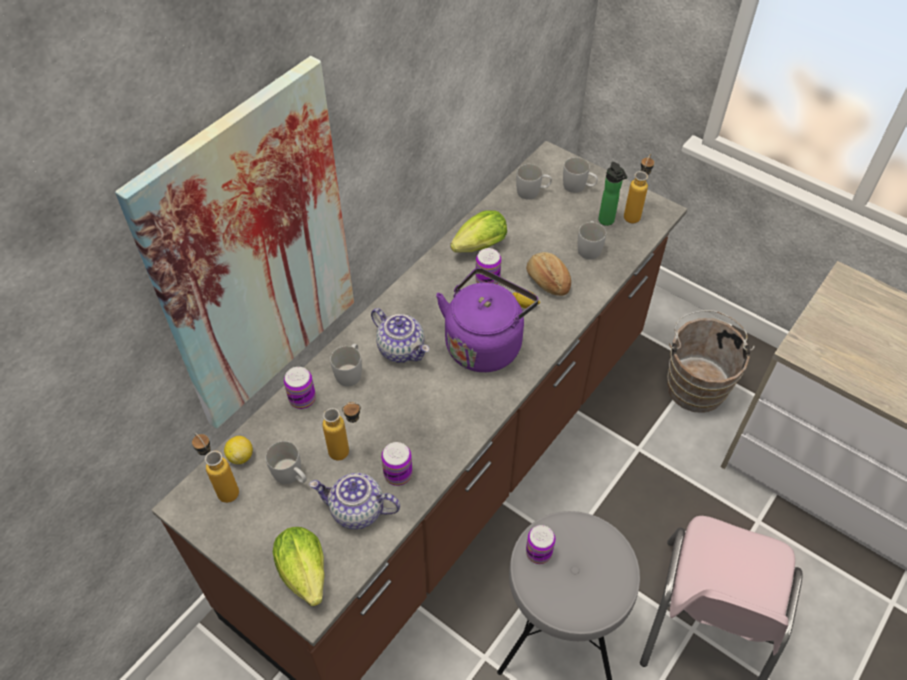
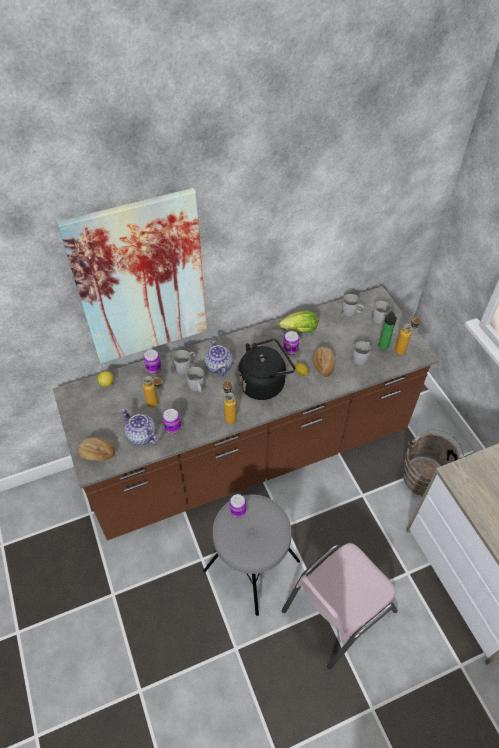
camera: 30 degrees right, 0 degrees up
bottle [192,433,239,503] -> bottle moved to [223,380,237,424]
white mug [266,441,307,484] -> white mug moved to [186,367,204,393]
lettuce [273,527,325,606] -> bread [77,437,115,461]
purple kettle [436,268,538,372] -> black kettle [238,339,295,400]

